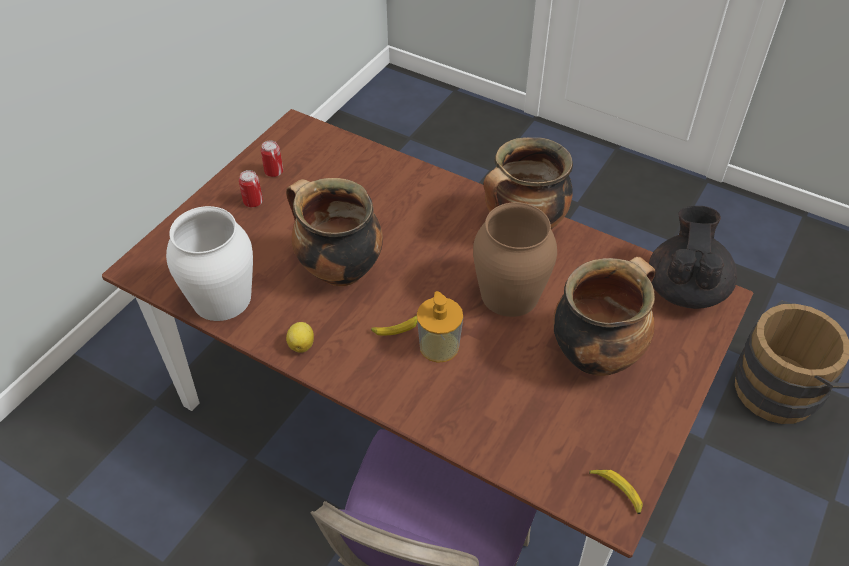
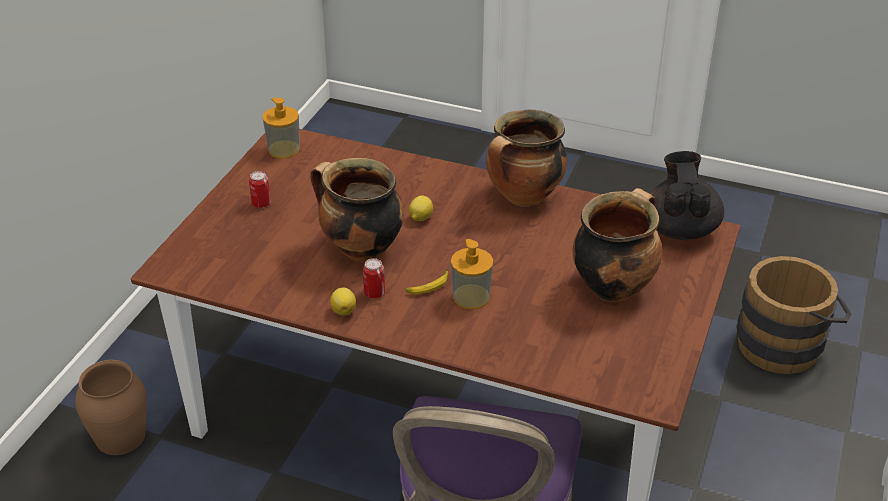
camera: 10 degrees left, 10 degrees down
white vase [166,206,253,321] -> none
can [261,140,283,177] -> can moved to [363,258,385,298]
brown vase [473,202,557,317] -> brown vase moved to [75,360,147,455]
banana [589,470,643,514] -> none
none -> soap dispenser [263,98,300,158]
none -> lemon [409,195,433,221]

